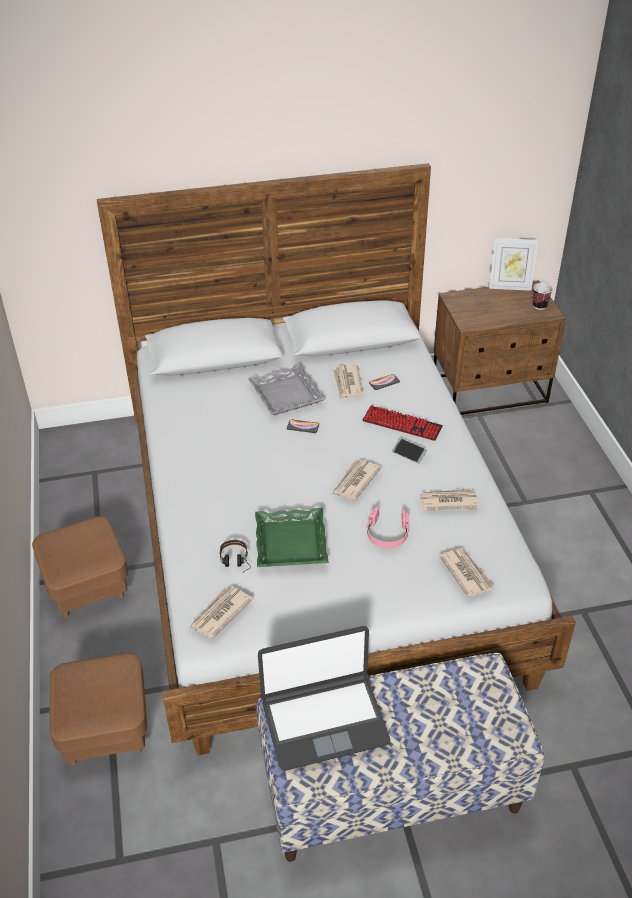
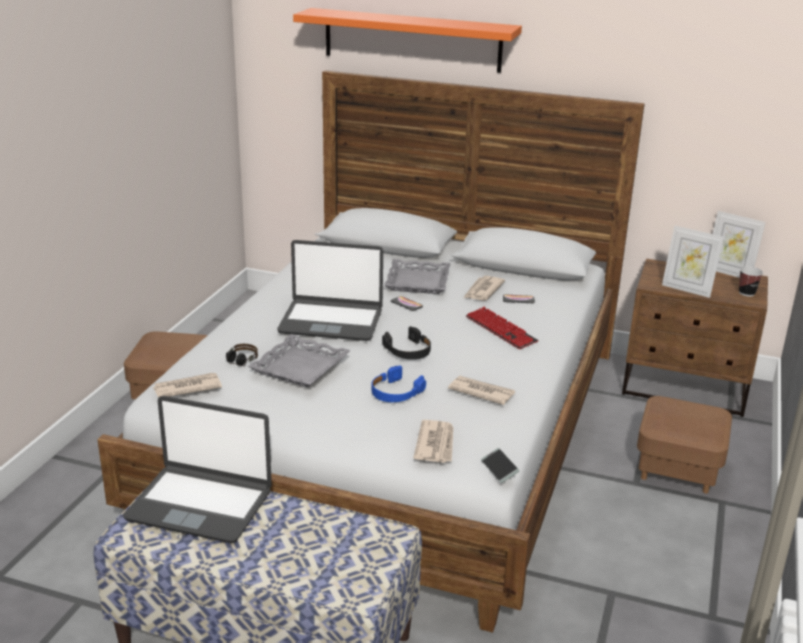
camera: 30 degrees right, 15 degrees down
brown ottoman [49,653,147,765] -> brown ottoman moved to [637,396,732,493]
green tray [255,508,329,567] -> grey tray [248,334,351,388]
newspaper [332,459,381,500] -> black headphones [382,326,431,360]
pink headphones [366,506,410,549] -> blue headphones [371,365,426,402]
phone [392,438,427,463] -> phone moved to [481,448,519,483]
none -> laptop [277,240,383,341]
none -> orange shelf [293,8,522,73]
none -> picture frame [662,225,724,298]

